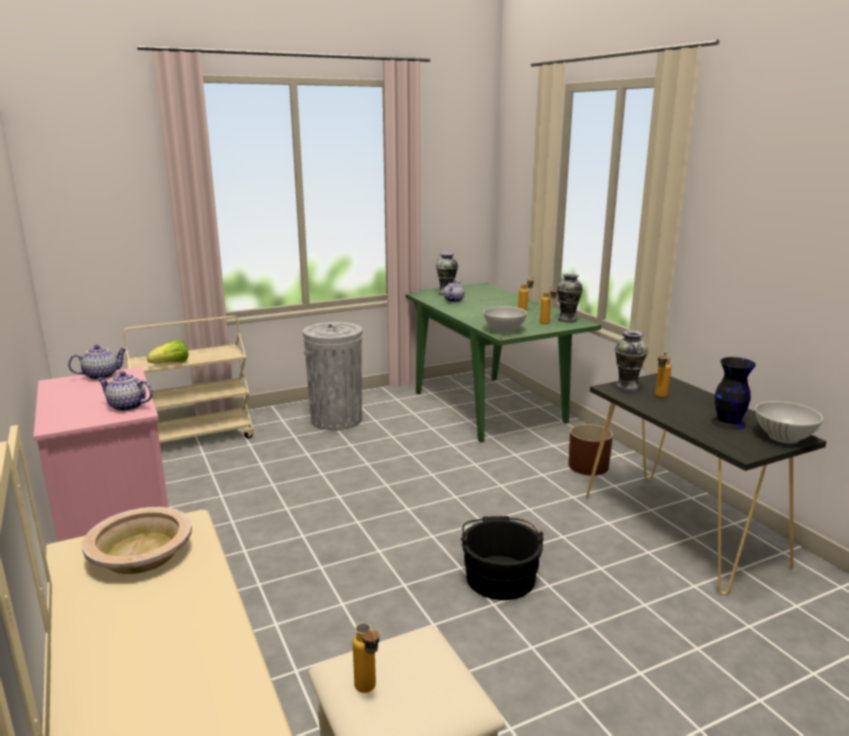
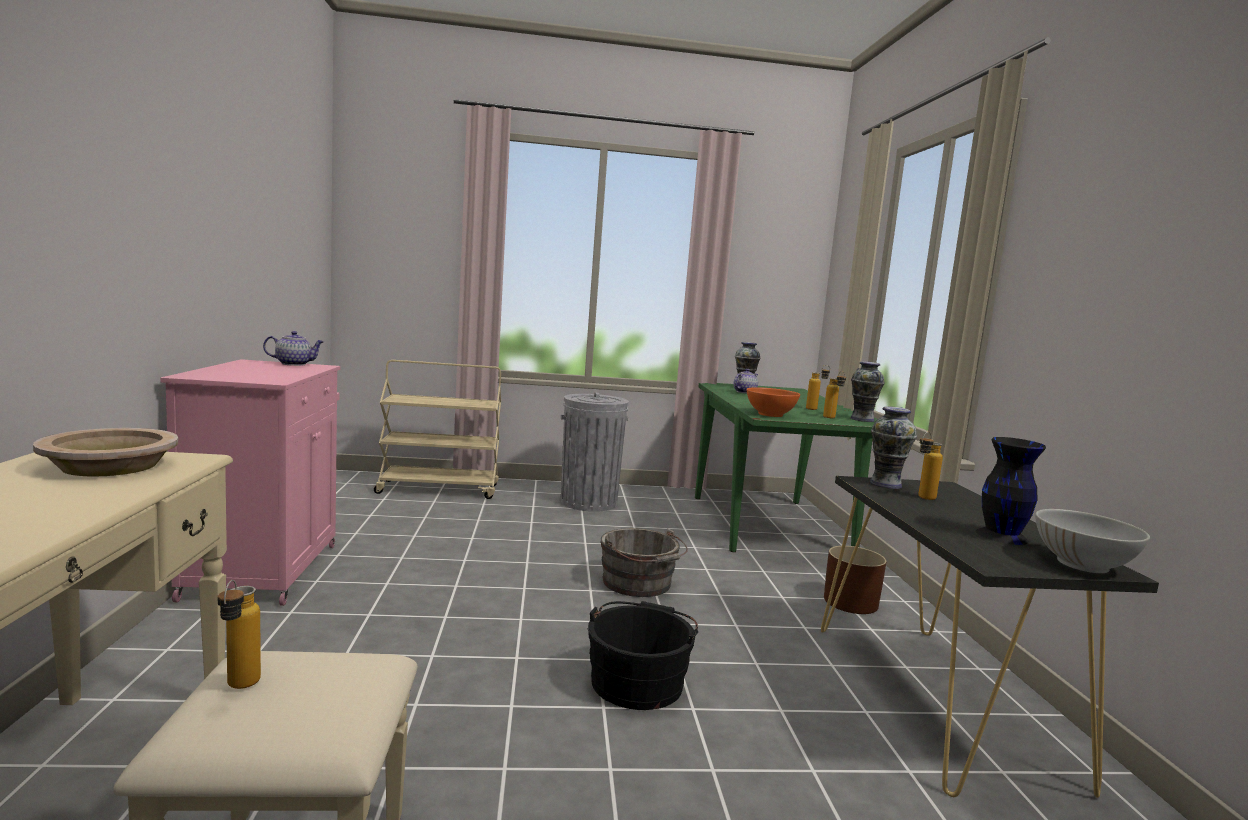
camera: 20 degrees right, 10 degrees down
teapot [97,372,153,411] -> none
lettuce [147,340,189,363] -> none
white bowl [483,306,527,333] -> orange bowl [747,387,800,417]
none -> grey bucket [600,528,688,597]

